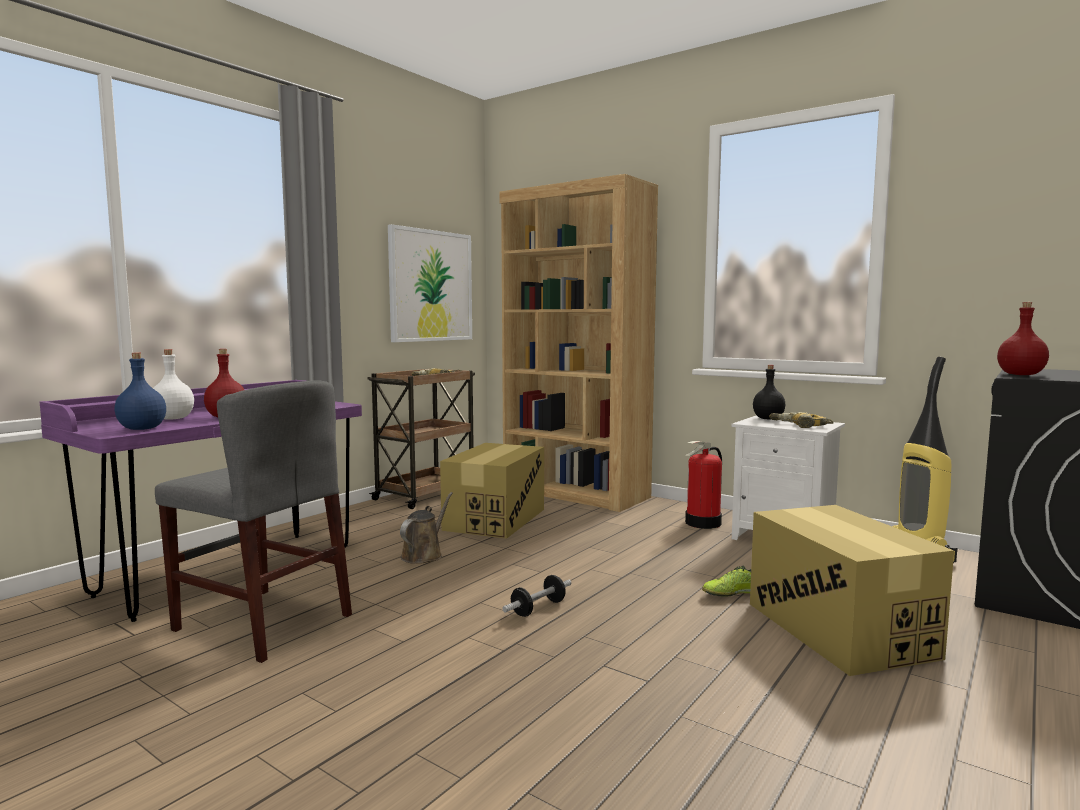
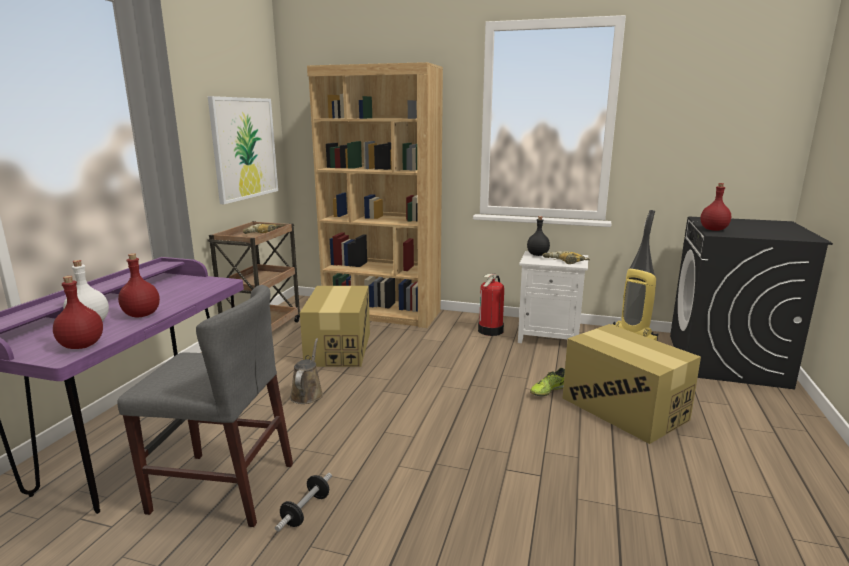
camera: 20 degrees left, 10 degrees up
blue bottle [115,353,166,430] -> red bottle [53,276,103,349]
dumbbell [502,575,571,617] -> dumbbell moved to [275,473,332,532]

